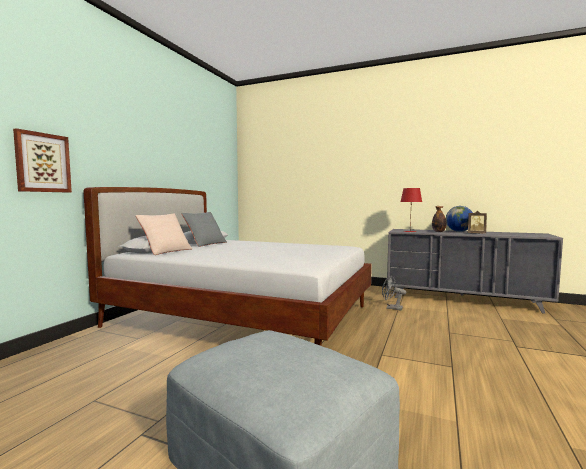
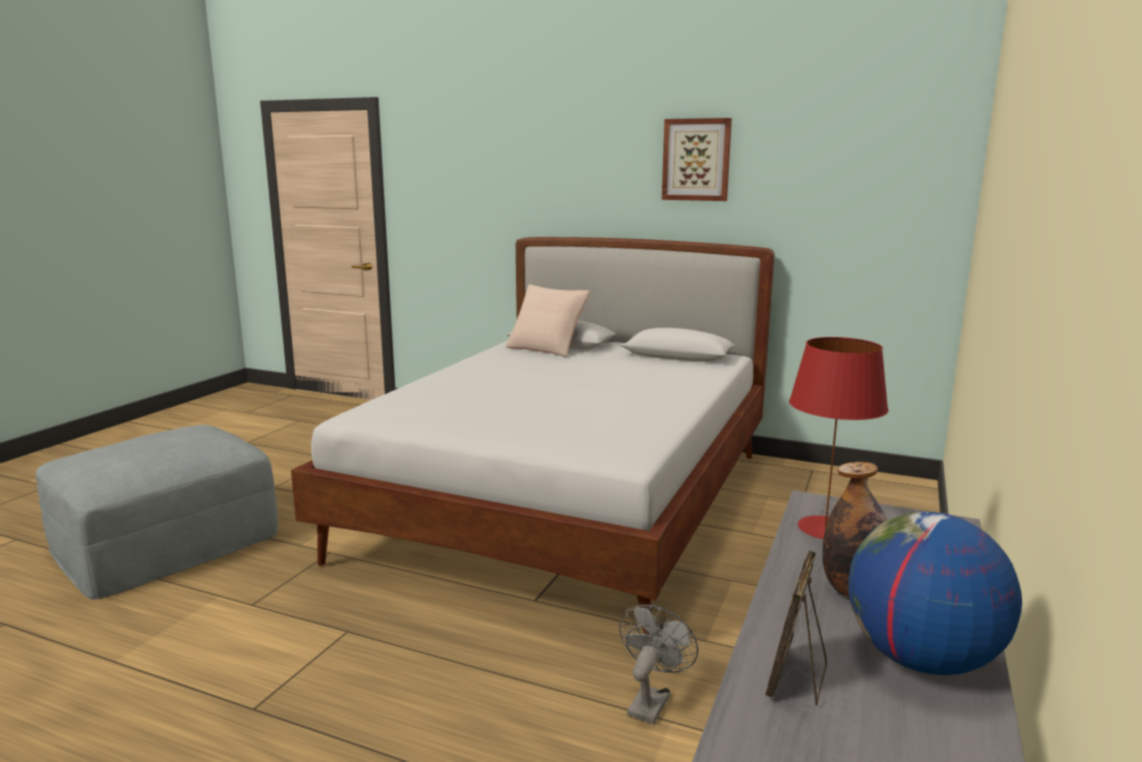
camera: 90 degrees right, 10 degrees up
picture [13,128,72,193] -> picture moved to [662,118,732,201]
grey pillow [181,212,227,247] -> none

